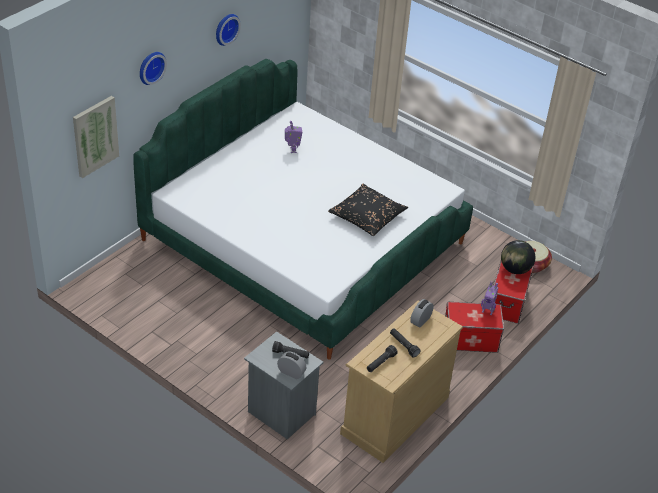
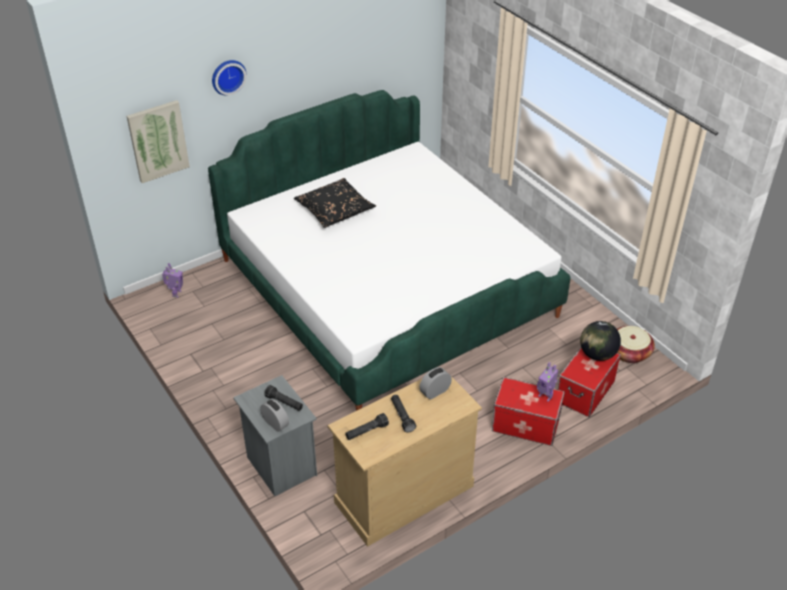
camera: 20 degrees right, 0 degrees up
wall clock [216,14,241,46] -> none
toy robot [285,121,302,153] -> toy robot moved to [162,263,183,297]
black pillow [328,184,408,236] -> black pillow moved to [294,178,376,228]

